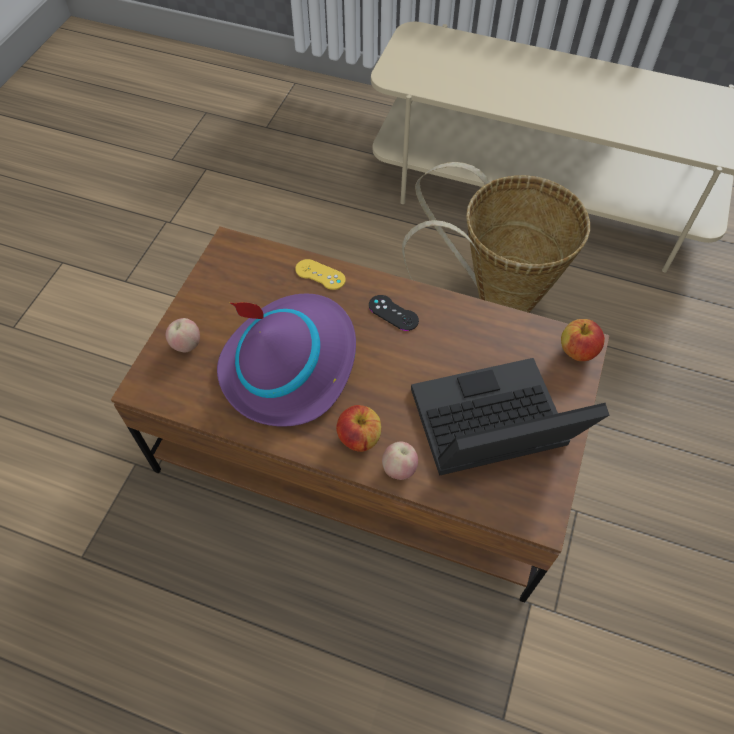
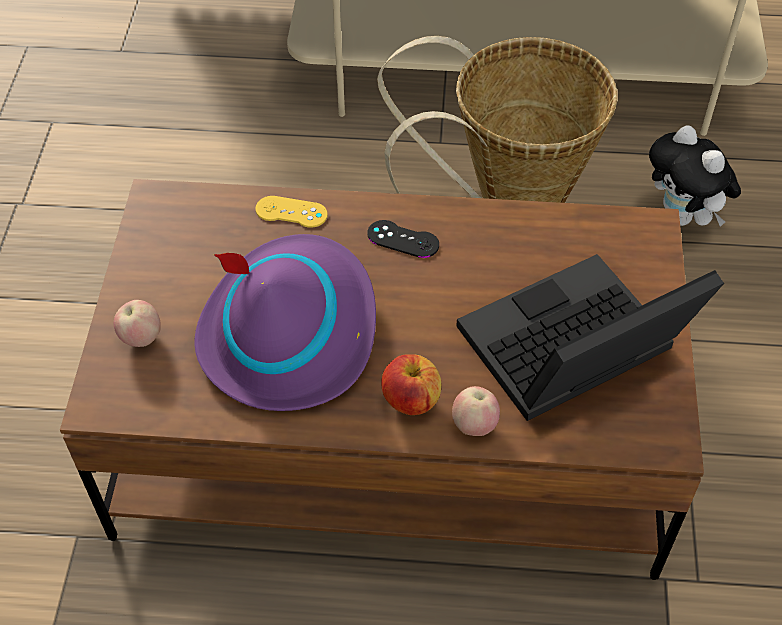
camera: 15 degrees left, 5 degrees down
apple [561,319,605,361] -> none
none -> plush toy [649,125,741,227]

